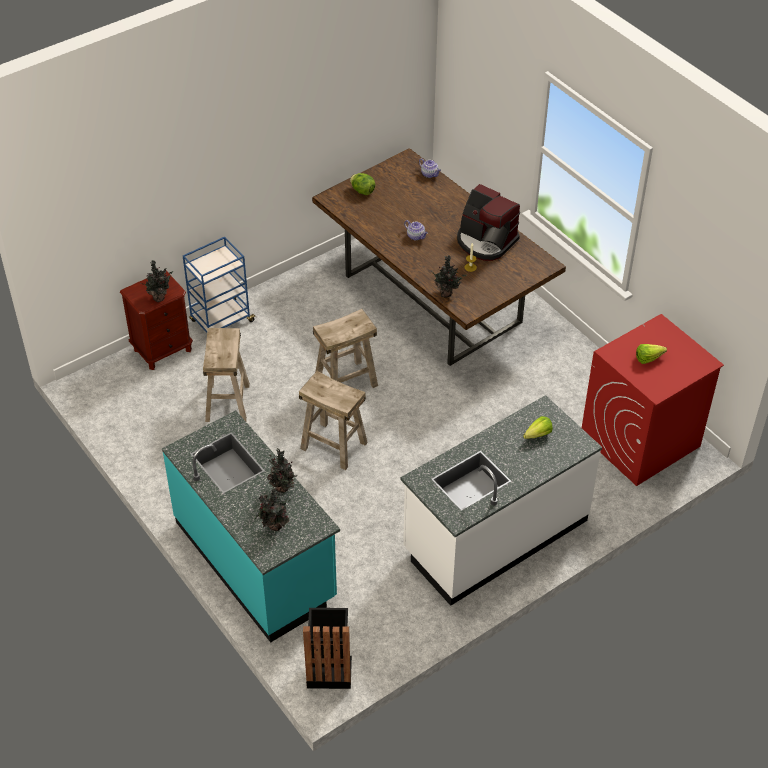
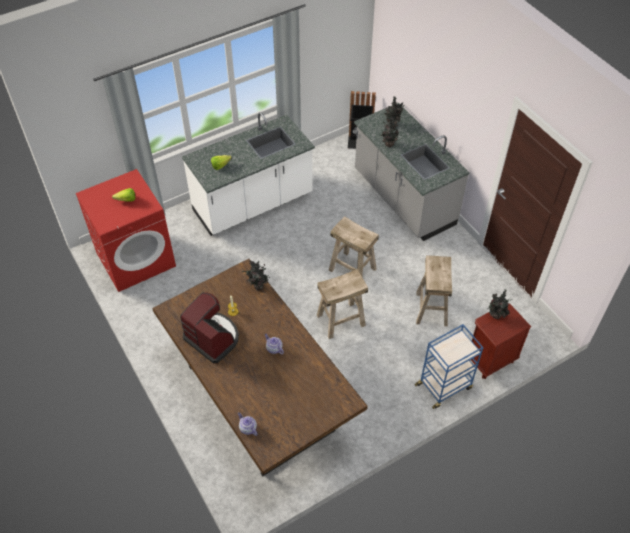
camera: 175 degrees left, 5 degrees up
turquoise counter [162,410,340,643] -> grey counter [354,103,470,241]
lettuce [350,173,375,195] -> none

